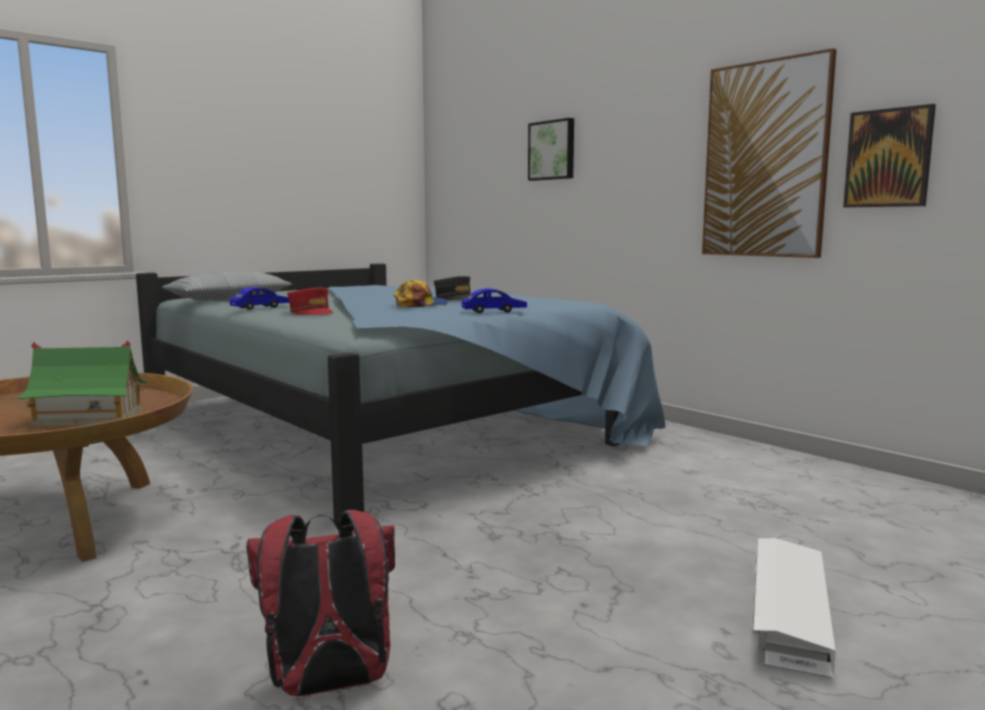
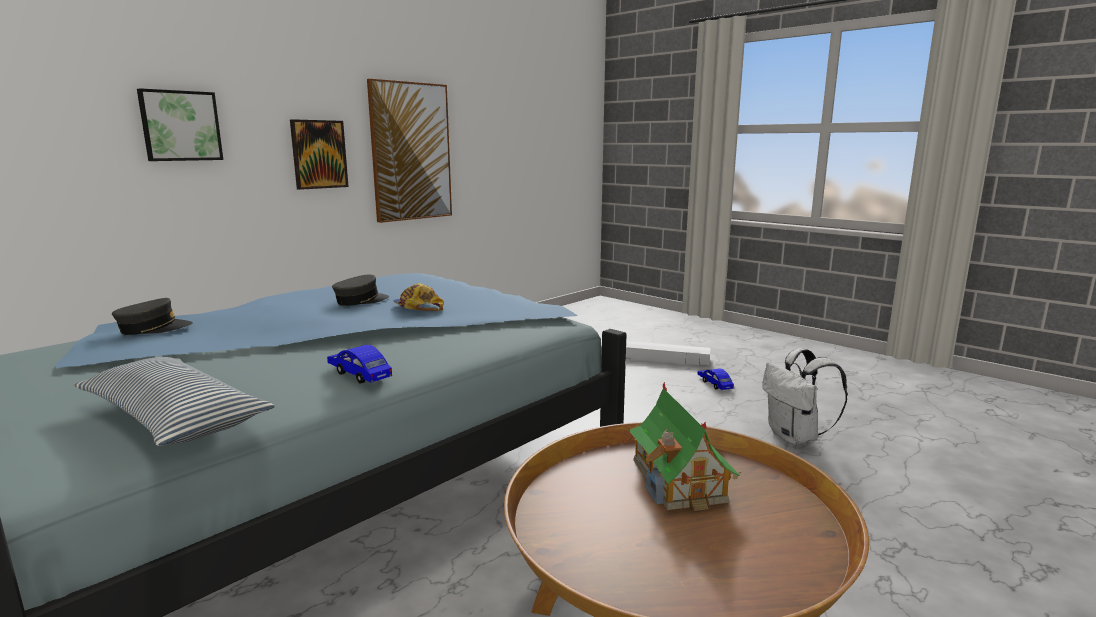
camera: 95 degrees left, 5 degrees up
red backpack [246,510,395,696] -> white backpack [762,348,848,444]
red cap [287,288,333,315] -> none
blue toy car [462,288,527,313] -> blue toy car moved to [697,368,734,390]
picture [843,104,936,208] -> picture moved to [290,119,349,190]
none -> grey cap [112,298,193,335]

